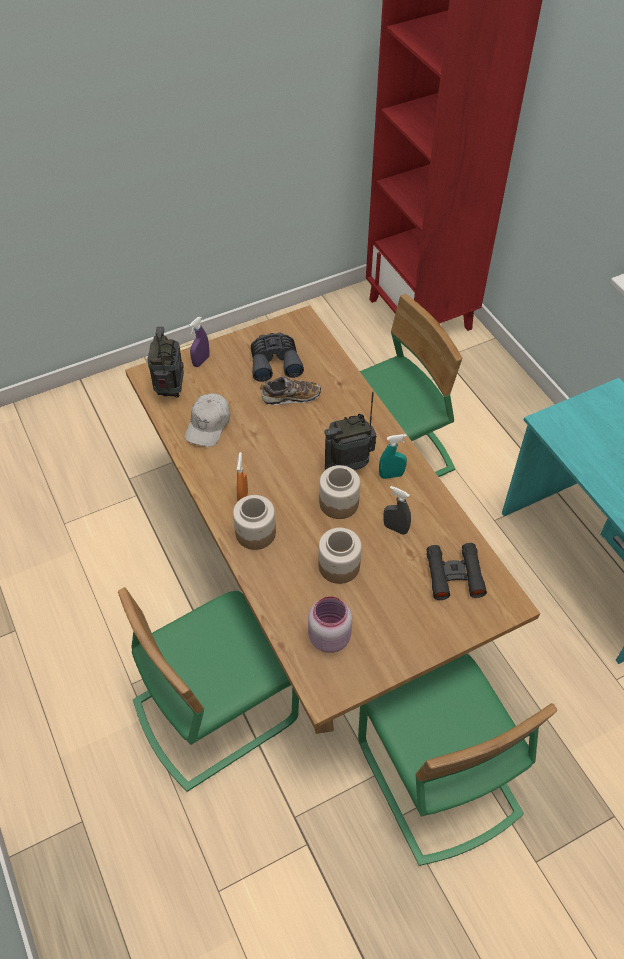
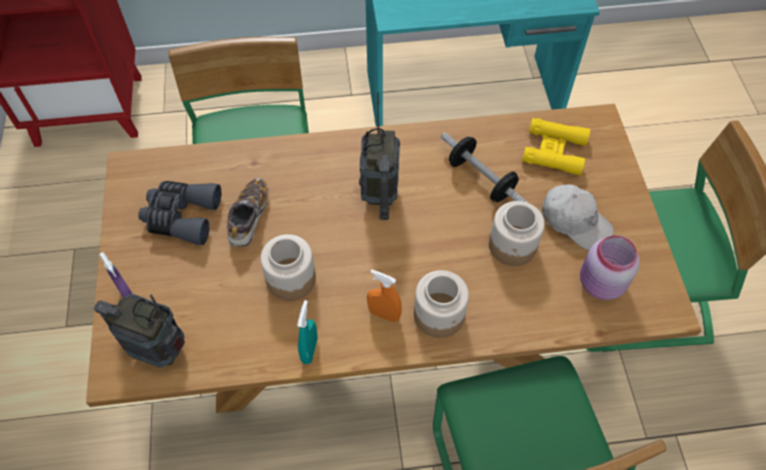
camera: 70 degrees left, 5 degrees up
white cap [185,393,230,447] -> white cap moved to [542,185,614,250]
jar [319,465,360,519] -> jar moved to [260,234,316,301]
turquoise spray bottle [379,434,407,479] -> turquoise spray bottle moved to [297,300,318,364]
grey spray bottle [383,486,411,535] -> dumbbell [441,132,528,203]
black binoculars [427,543,487,600] -> yellow binoculars [522,118,590,176]

